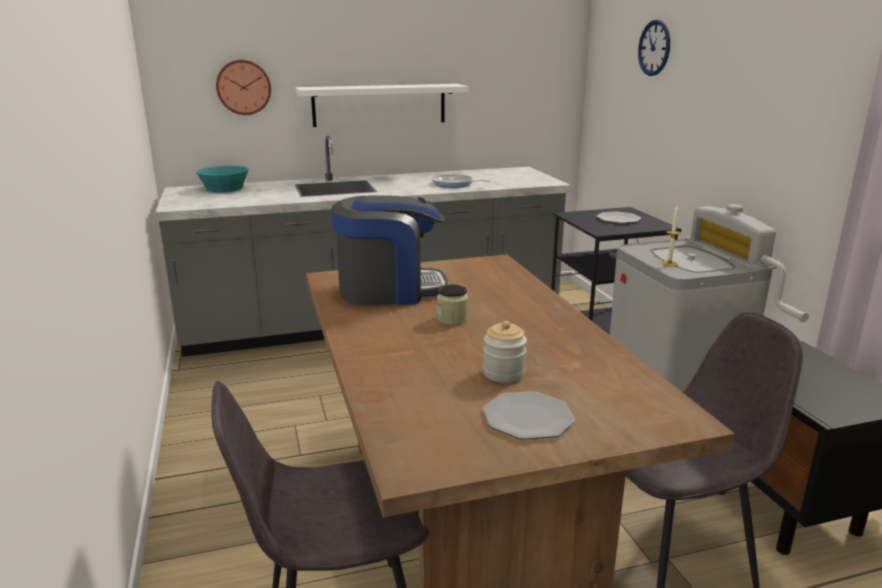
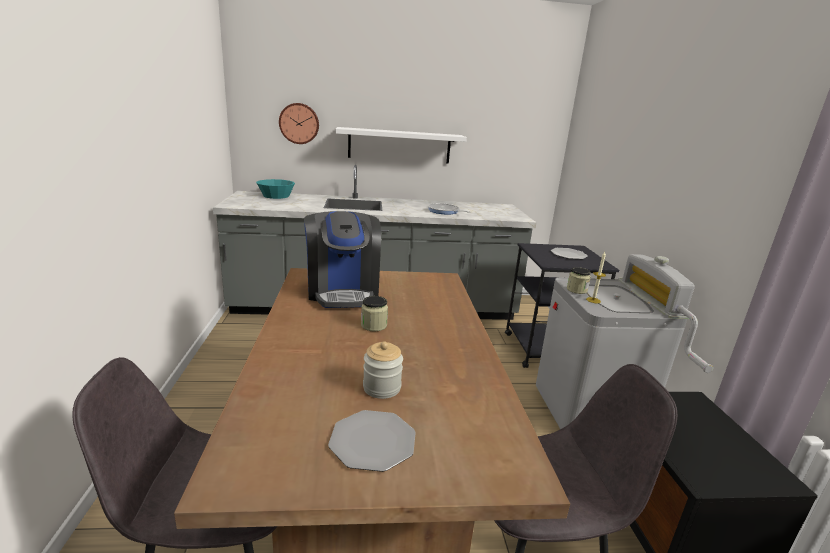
camera: 10 degrees right, 0 degrees up
coffee machine [331,195,448,305] -> coffee machine turned 75 degrees clockwise [304,211,381,308]
wall clock [638,20,670,76] -> none
none -> jar [567,267,591,294]

